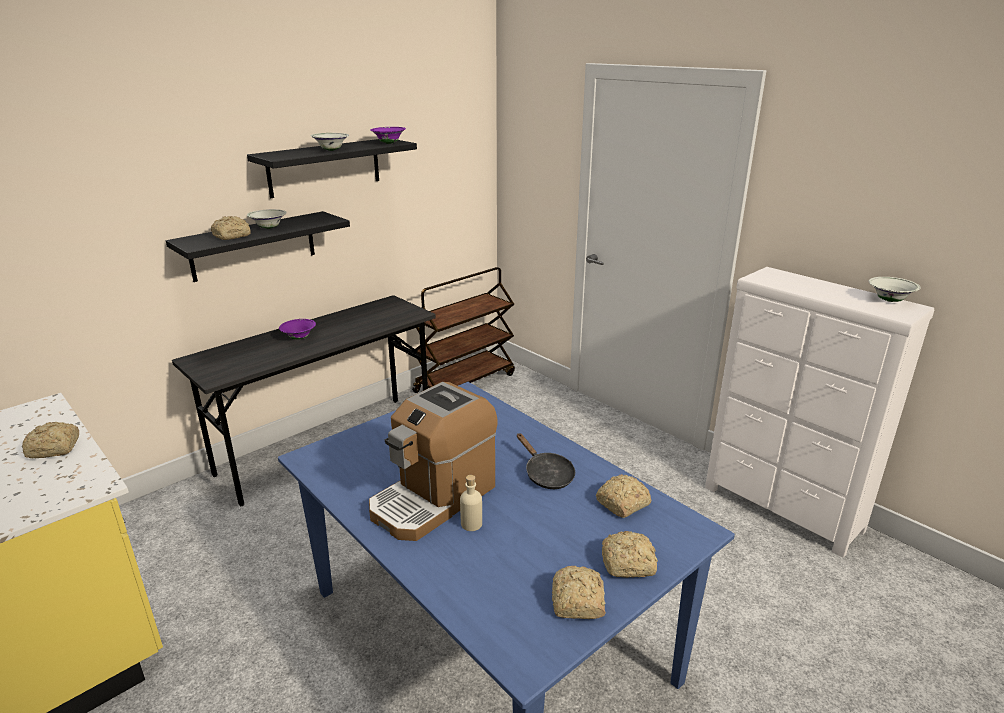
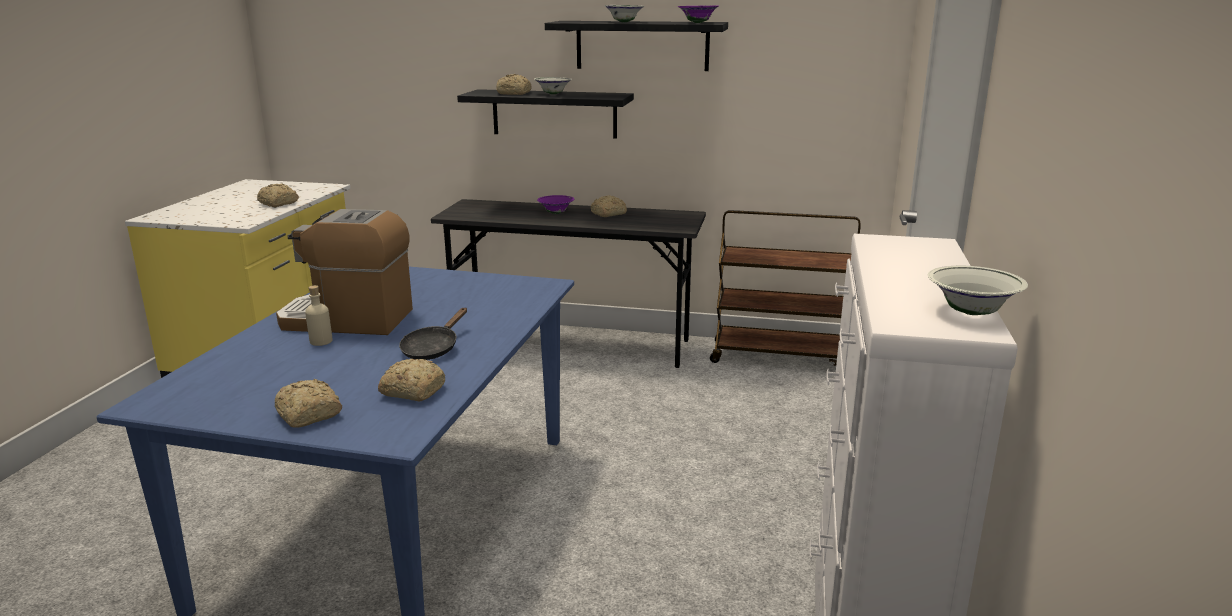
camera: 55 degrees right, 5 degrees down
bread [552,566,606,619] -> bread moved to [591,195,627,217]

